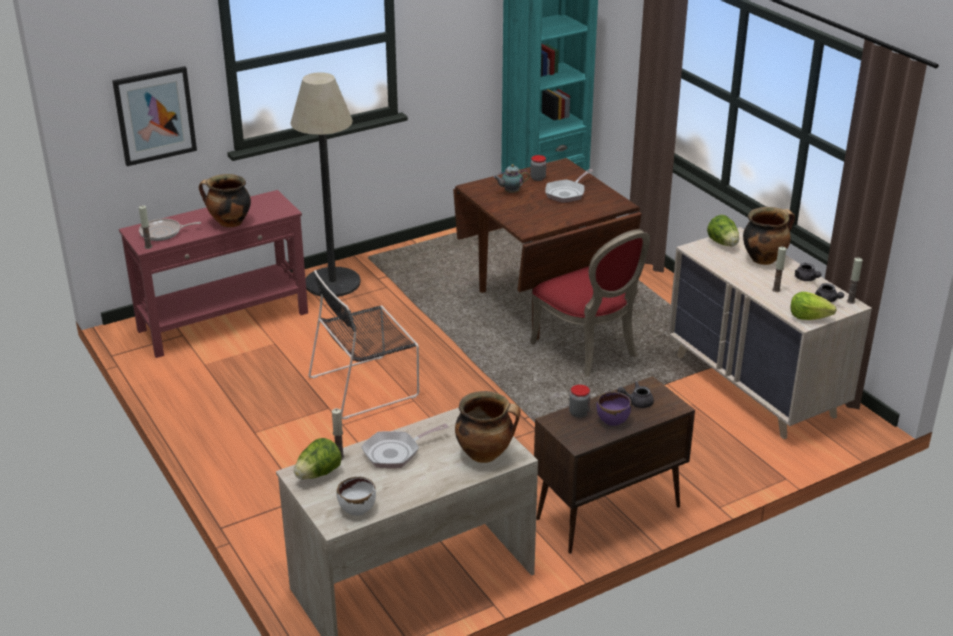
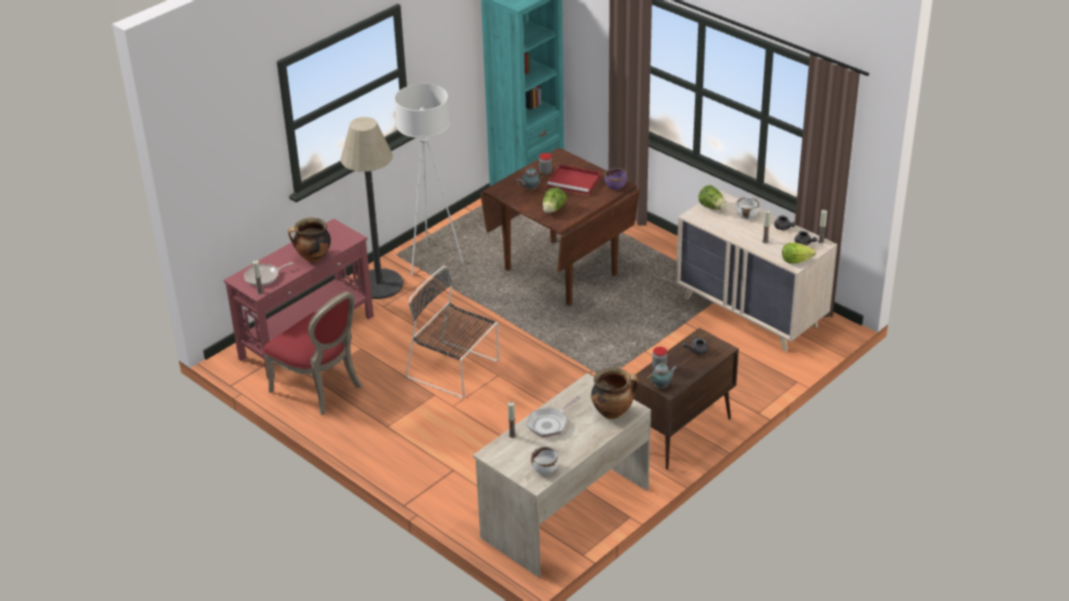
camera: 15 degrees left, 5 degrees up
picture [112,66,197,166] -> none
lettuce [294,438,342,480] -> lettuce moved to [542,187,567,213]
black chair [308,270,419,419] -> black chair turned 75 degrees clockwise [406,266,499,398]
red chair [530,229,650,377] -> red chair moved to [263,291,362,415]
frying pan [545,169,593,203] -> red tray [547,164,601,196]
purple bowl [597,391,631,426] -> purple bowl moved to [604,168,627,190]
cooking pot [743,207,795,265] -> white bowl [736,197,759,219]
none -> white floor lamp [394,84,464,275]
none -> teapot [647,363,677,389]

